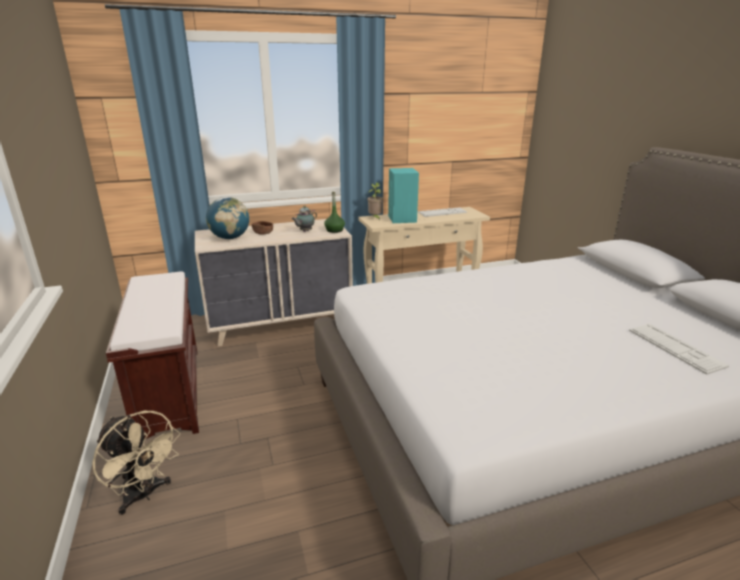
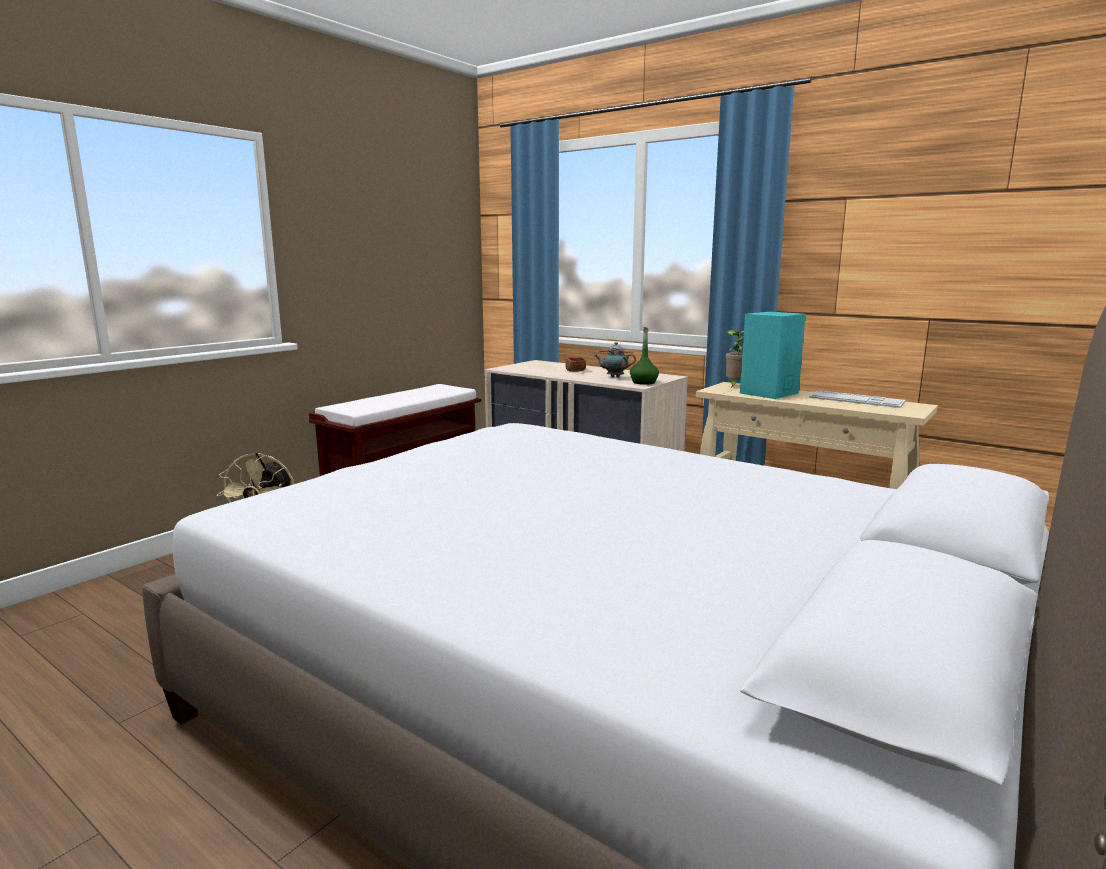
camera: 55 degrees right, 10 degrees down
globe [206,197,249,239] -> none
keyboard [629,323,729,375] -> none

